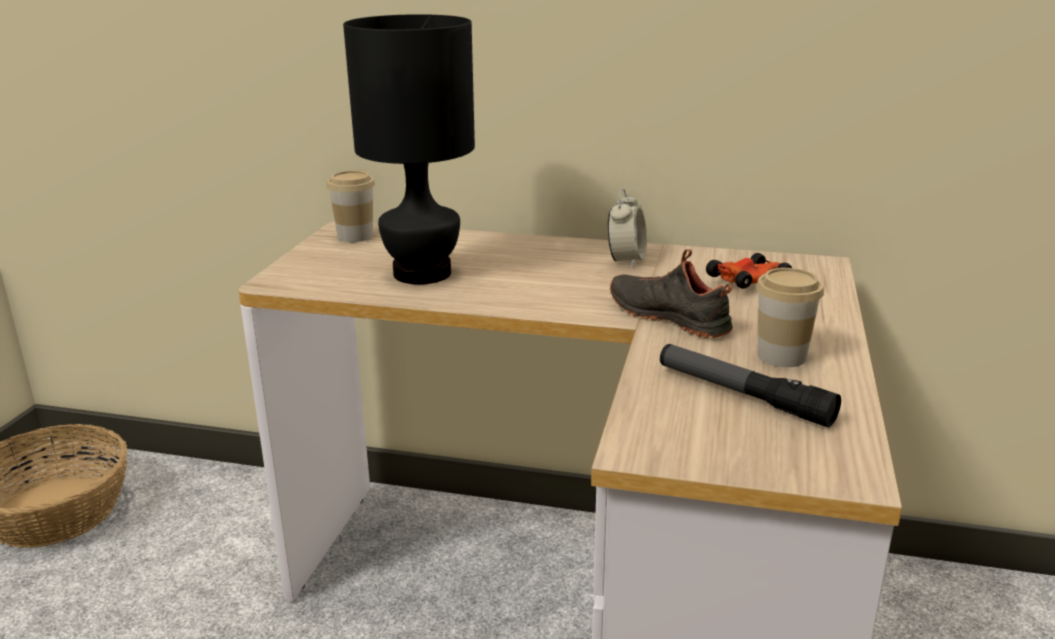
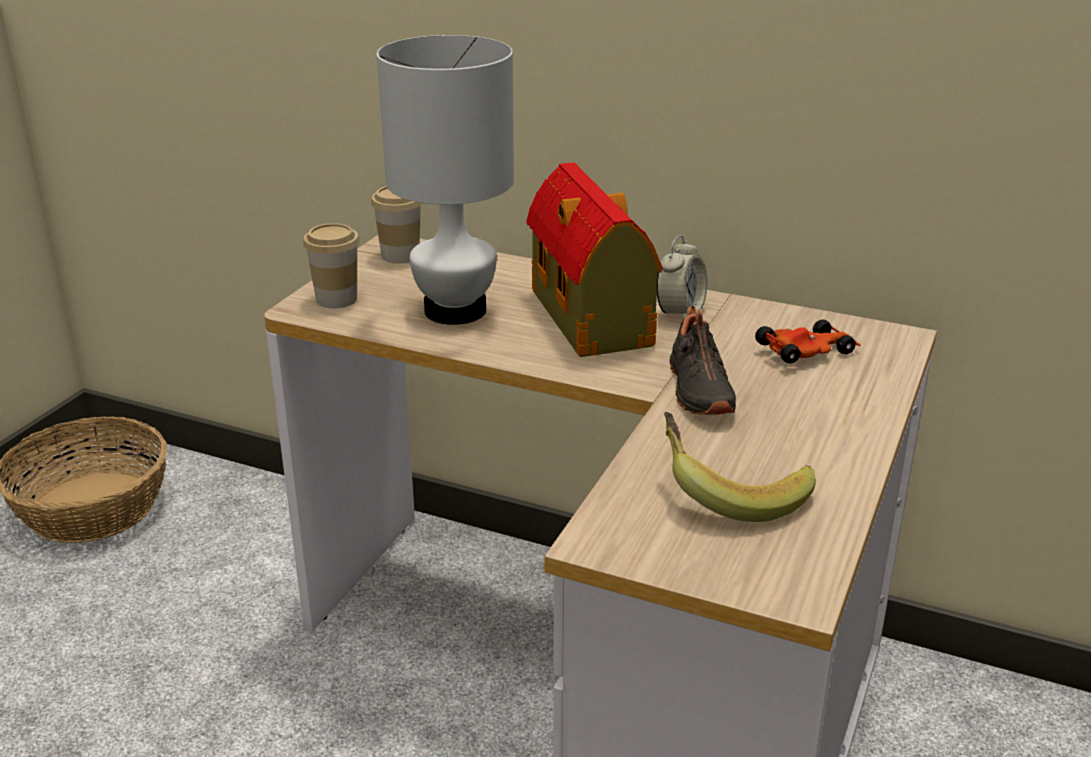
camera: 10 degrees right, 5 degrees up
black table lamp [343,14,475,284] -> white table lamp [377,35,514,325]
black shoe [610,249,733,338] -> black shoe turned 150 degrees counterclockwise [669,306,736,415]
flashlight [660,344,841,427] -> banana [664,412,816,522]
cup [756,268,824,367] -> cup moved to [303,223,360,308]
none -> toy house [527,162,663,357]

